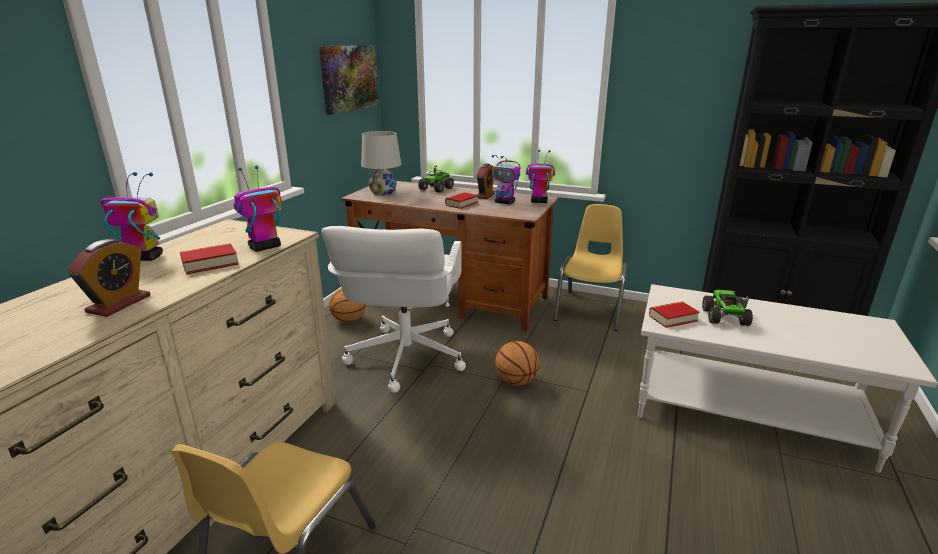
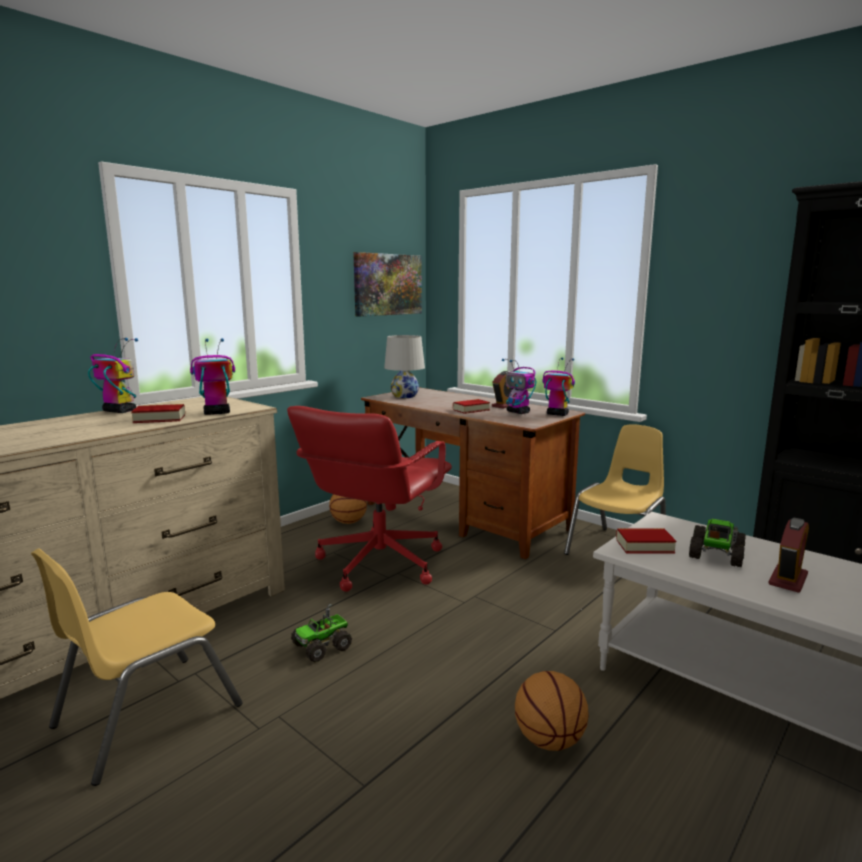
camera: 20 degrees right, 10 degrees down
alarm clock [67,239,150,317] -> alarm clock moved to [769,518,809,593]
white office chair [322,226,466,393] -> red office chair [287,406,452,592]
toy truck [418,165,454,193] -> toy truck moved to [291,604,352,662]
basketball [495,341,540,386] -> basketball moved to [515,671,589,751]

